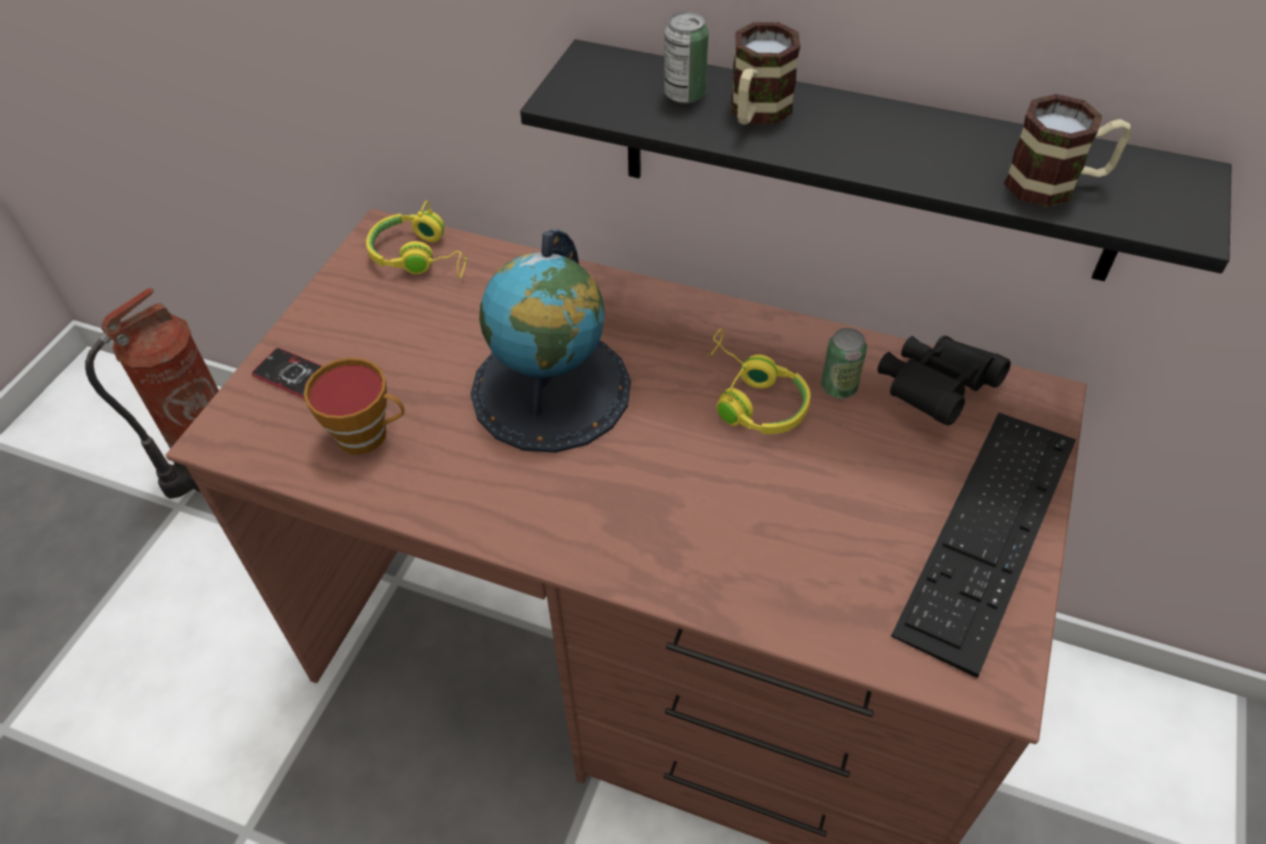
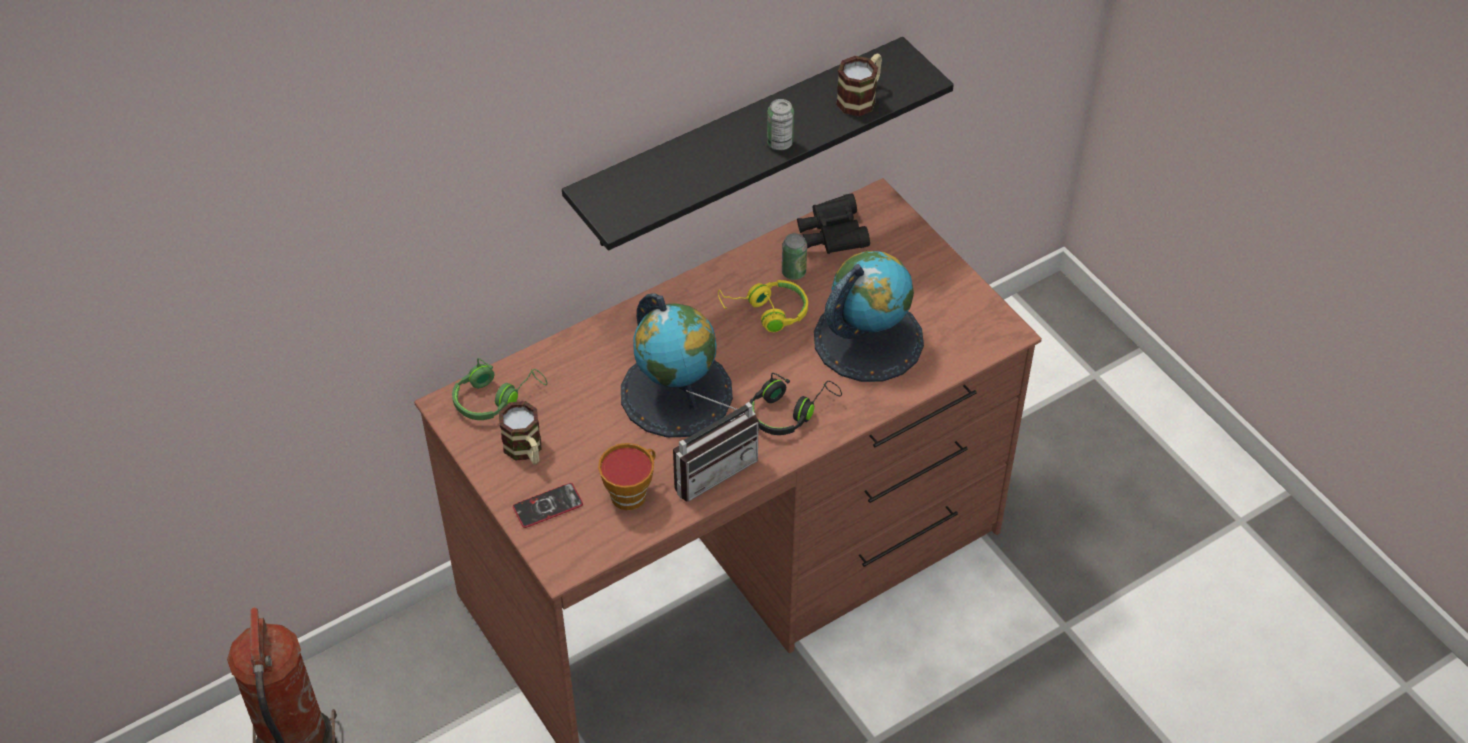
camera: 55 degrees left, 0 degrees up
yellow headphones [366,201,467,278] -> green headphones [452,358,547,420]
can [664,12,708,104] -> can moved to [767,99,794,150]
mug [731,22,800,125] -> mug moved to [499,401,542,465]
keyboard [891,413,1076,678] -> none
none -> radio [673,390,759,502]
none -> black headphones [750,373,842,435]
none -> globe [814,251,924,382]

